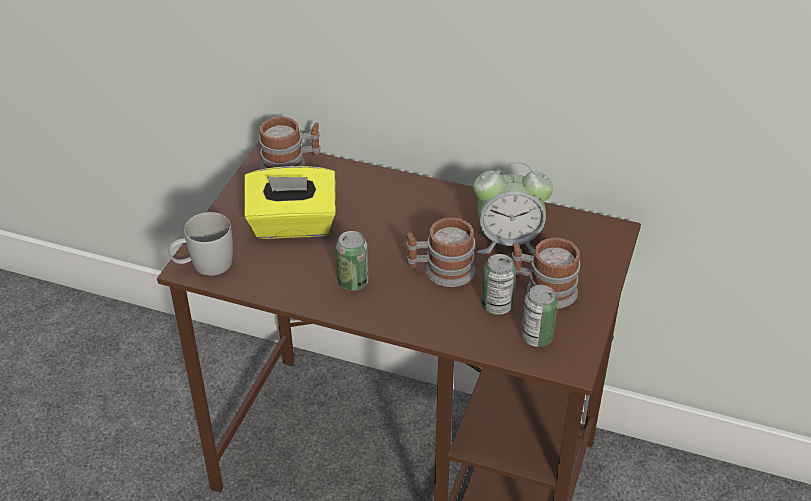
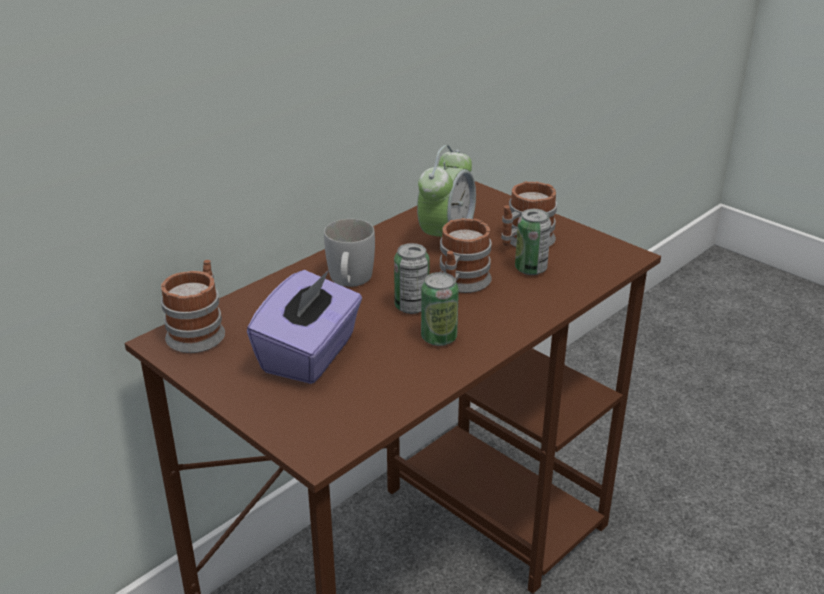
camera: 65 degrees left, 10 degrees down
white mug [168,212,233,276] -> white mug moved to [324,219,375,287]
yellow tissue box [244,166,336,239] -> purple tissue box [247,270,362,384]
can [521,285,558,347] -> can moved to [394,243,430,314]

